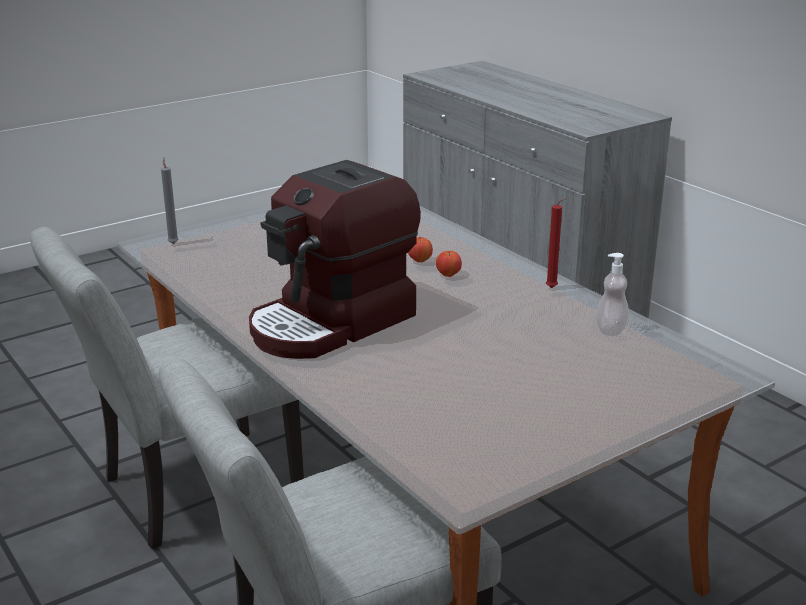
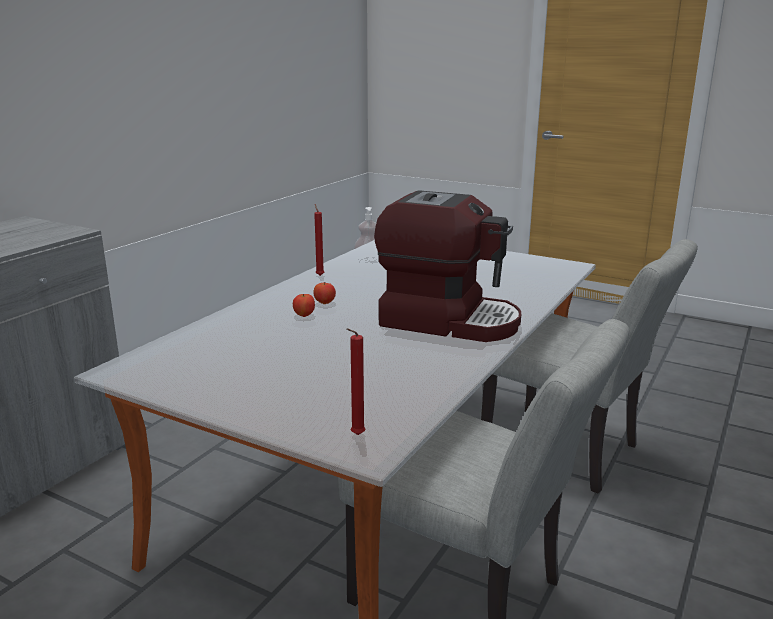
camera: 115 degrees left, 5 degrees down
grey candle [161,157,179,244] -> red candle [346,328,365,435]

